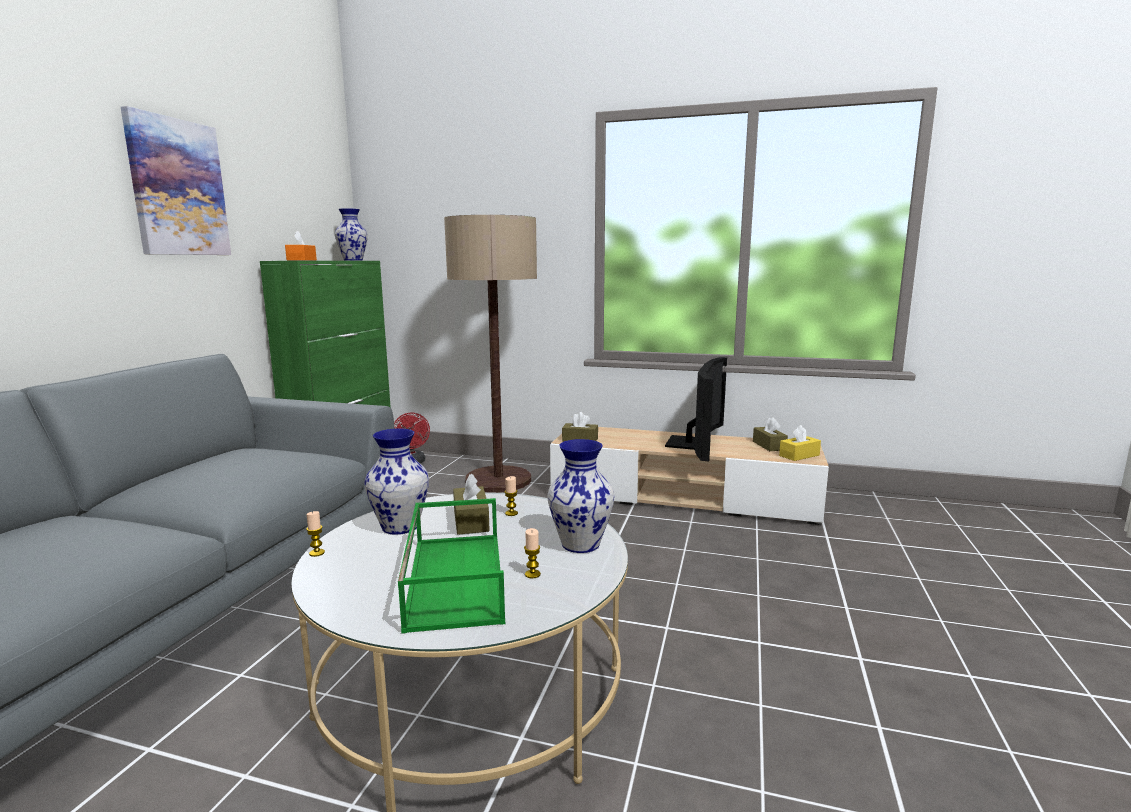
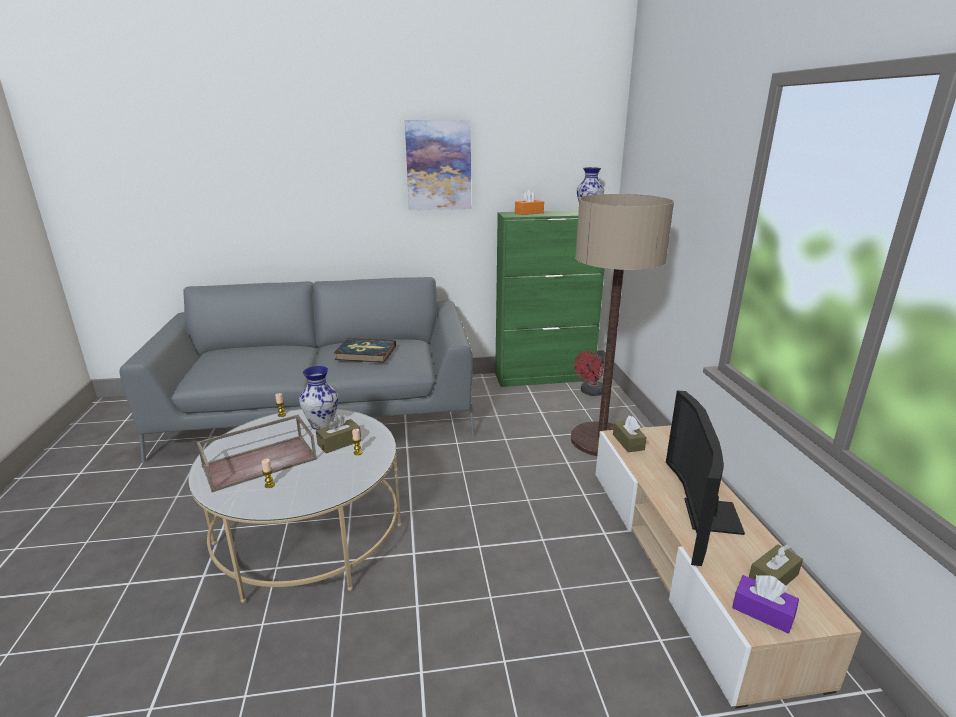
camera: 65 degrees right, 10 degrees up
green tray [398,498,505,633] -> brown tray [196,415,317,492]
vase [547,439,614,553] -> none
television [665,357,727,462] -> television turned 105 degrees clockwise [666,390,745,566]
yellow tissue box [779,425,821,461] -> purple tissue box [732,575,799,634]
none -> book [334,338,396,363]

